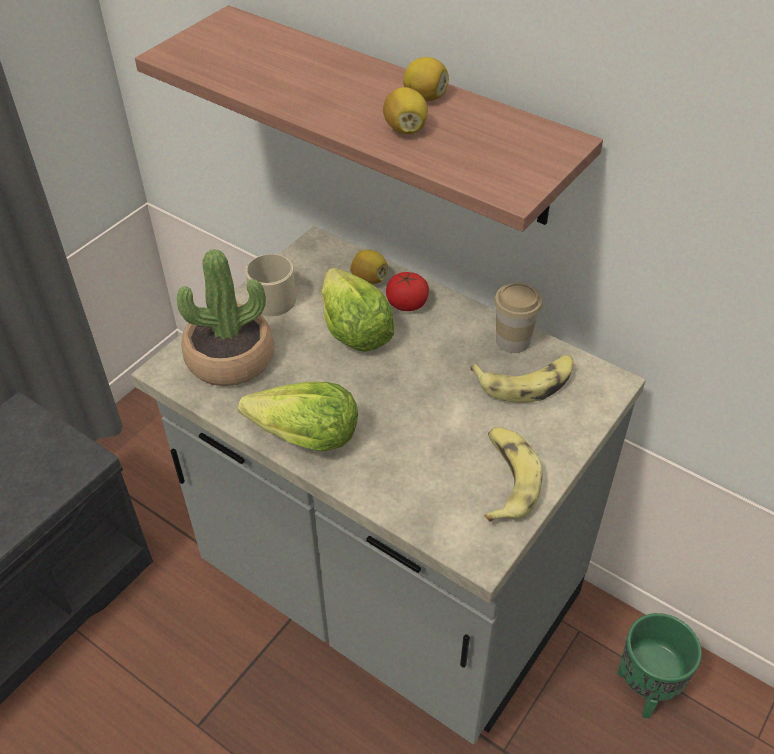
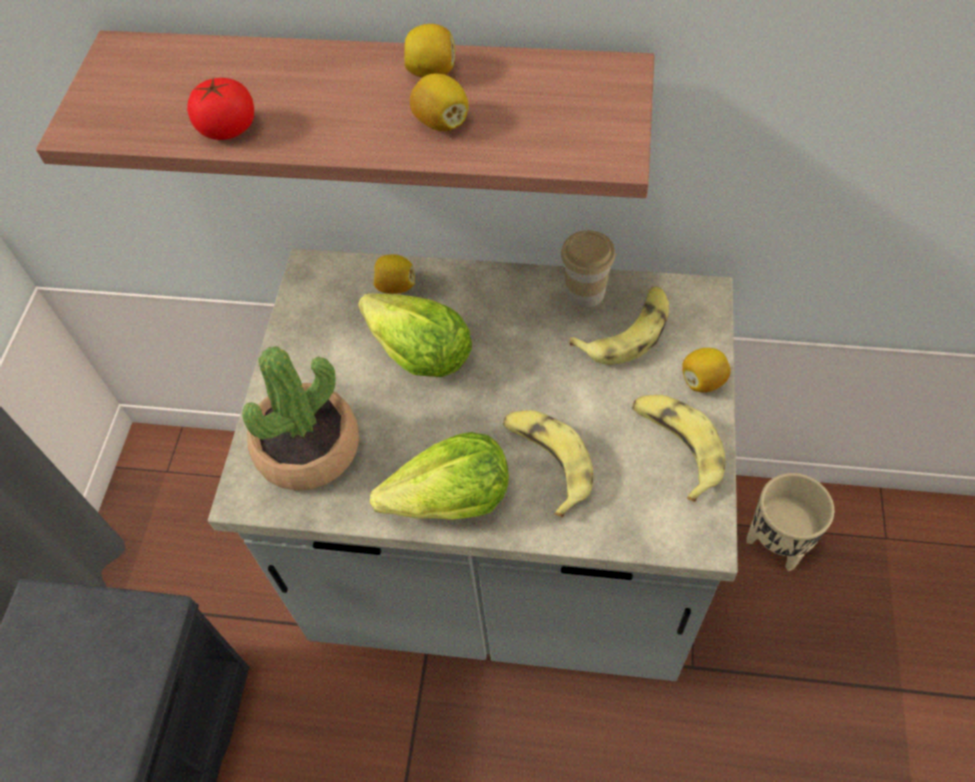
camera: 25 degrees left, 10 degrees up
beige mug [245,254,296,316] -> none
tomato [386,272,429,311] -> tomato moved to [187,78,254,140]
green planter [617,613,702,718] -> beige planter [746,473,834,571]
none -> banana [503,410,593,517]
none -> lemon [682,348,731,392]

